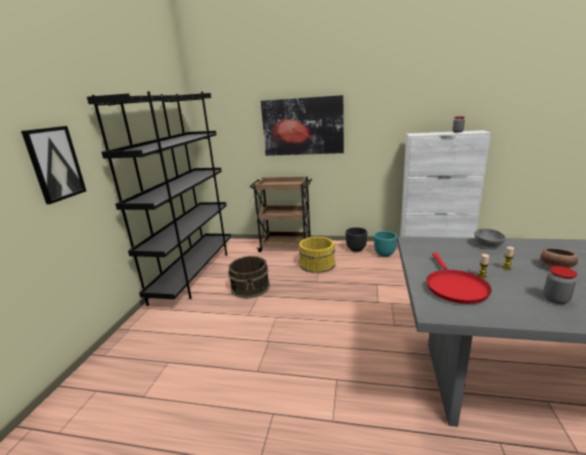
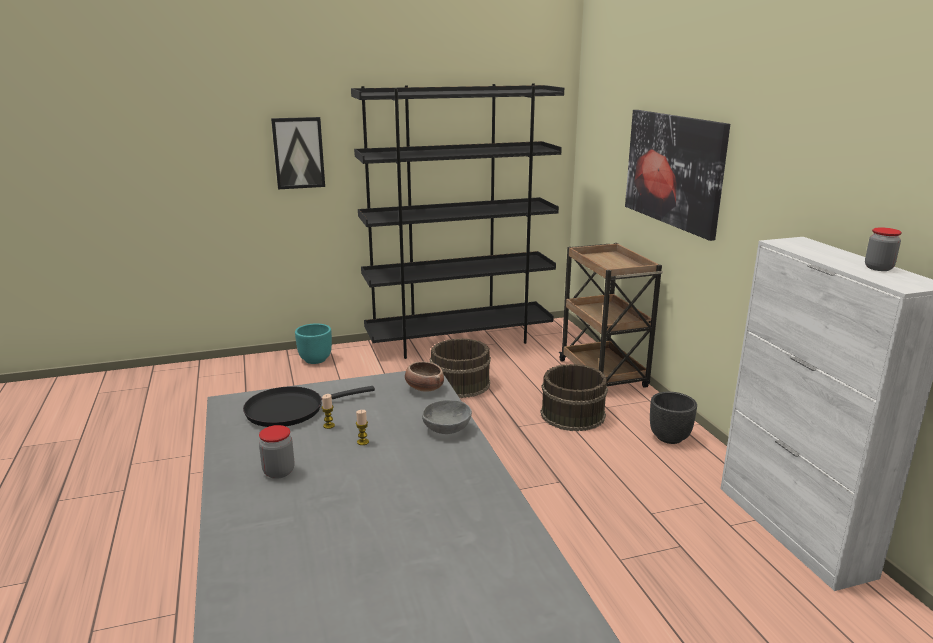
camera: 60 degrees right, 0 degrees up
yellow bucket [299,237,336,273] -> brown bucket [540,364,608,431]
turquoise planter [374,231,397,257] -> turquoise planter moved to [295,323,332,364]
red frying pan [426,253,492,304] -> black frying pan [243,386,375,427]
bowl [540,248,578,268] -> bowl moved to [405,362,444,392]

